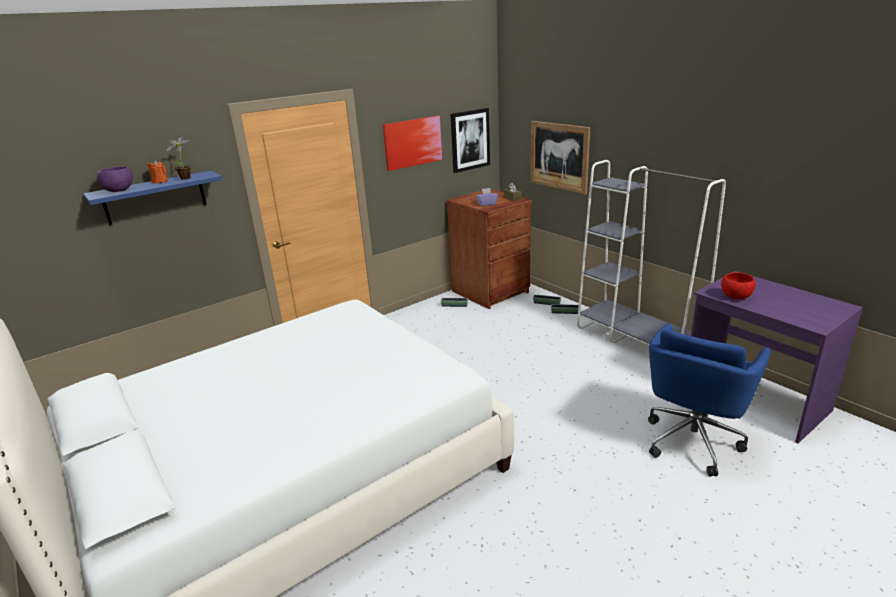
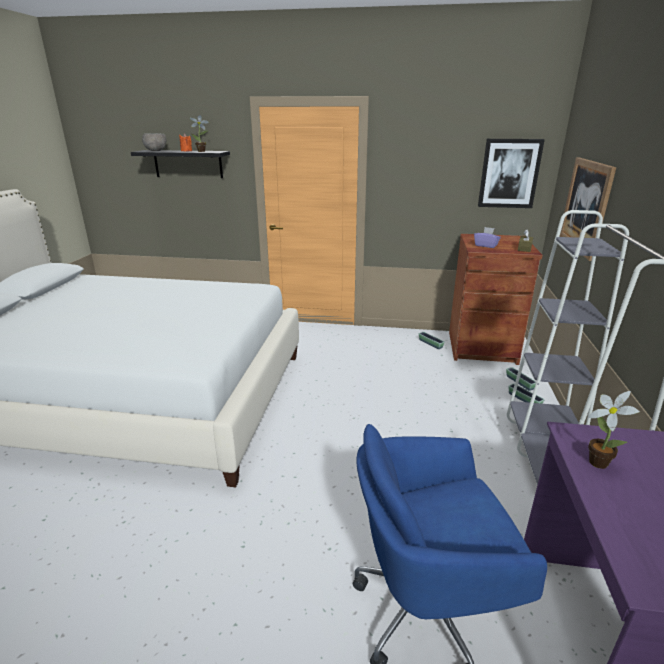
camera: 45 degrees right, 0 degrees up
blue shelf [83,171,223,225] -> black shelf [131,150,230,178]
purple bowl [97,166,133,192] -> grey bowl [142,133,166,151]
picture [383,116,442,171] -> none
red bowl [721,272,756,299] -> potted plant [588,391,640,469]

